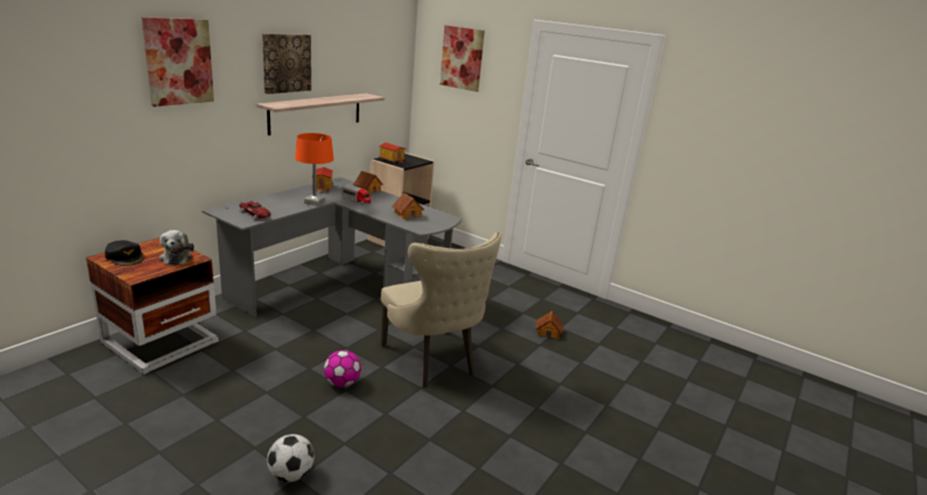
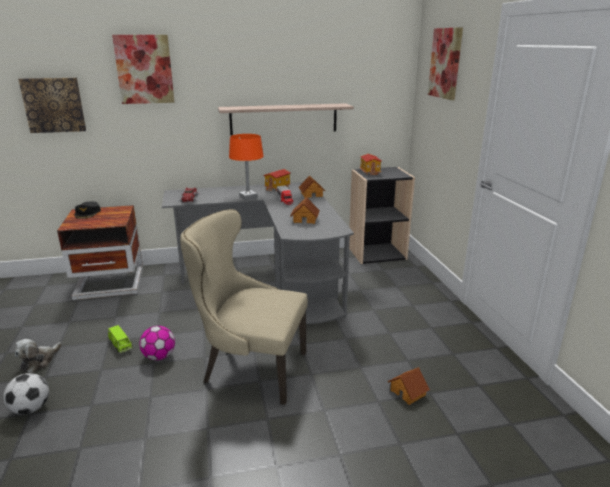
camera: 45 degrees right, 0 degrees up
plush toy [159,230,194,265] -> plush toy moved to [15,339,62,373]
picture [262,34,311,94] -> picture moved to [18,78,86,133]
beige chair [381,232,501,388] -> beige chair turned 90 degrees clockwise [180,209,308,405]
none -> green toy car [108,325,133,353]

